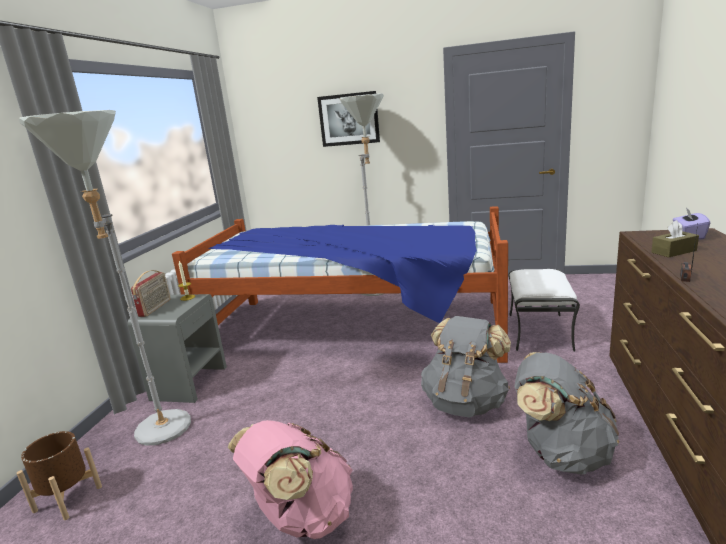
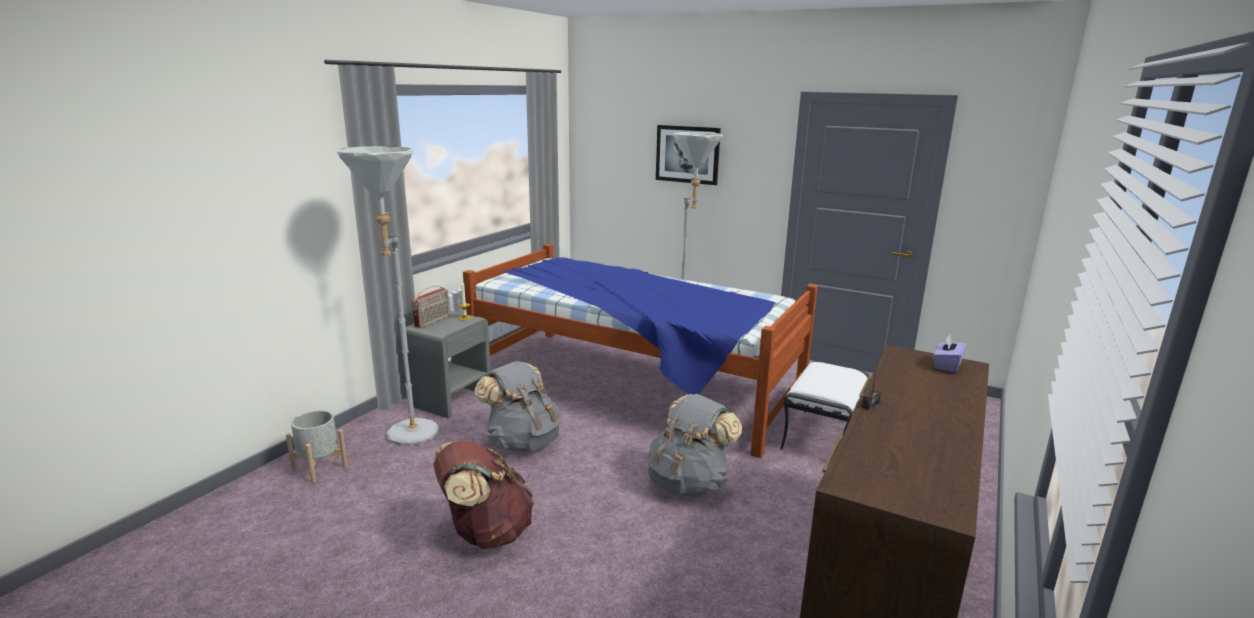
camera: 15 degrees right, 0 degrees up
brown planter [16,431,102,520] -> grey planter [286,410,348,483]
pink backpack [228,420,353,539] -> brown backpack [433,440,535,549]
grey backpack [514,352,619,475] -> grey backpack moved to [475,361,560,452]
brown tissue box [651,220,699,257] -> none

